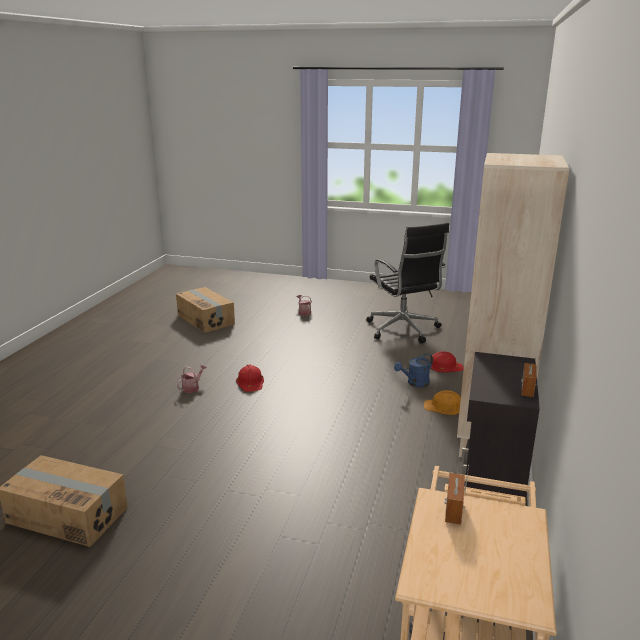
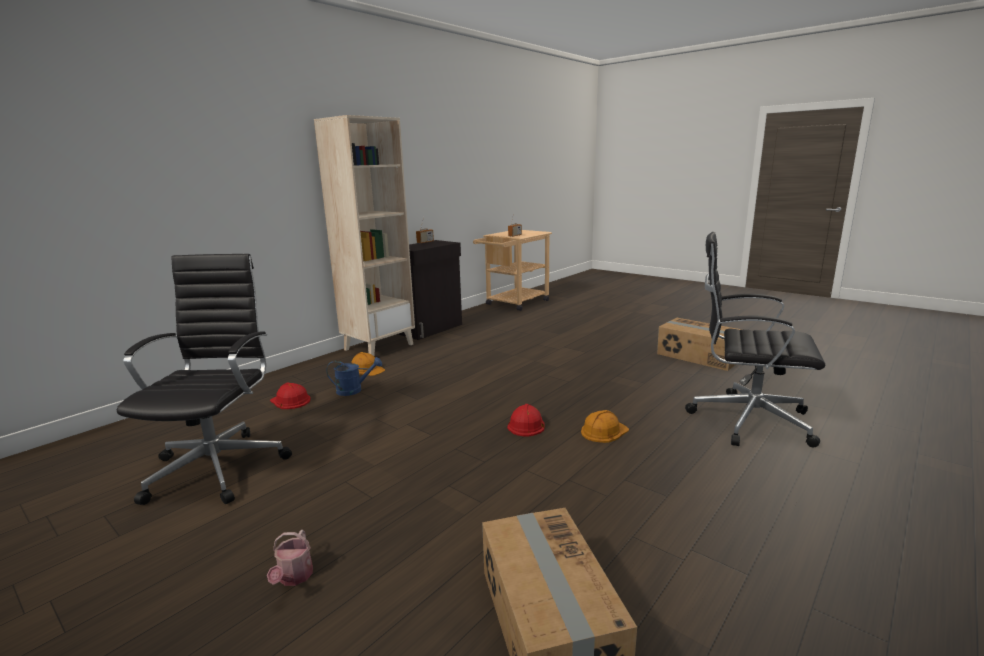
camera: 155 degrees left, 5 degrees down
watering can [177,364,207,393] -> orange hard hat [581,410,629,443]
none -> black office chair [685,232,825,447]

